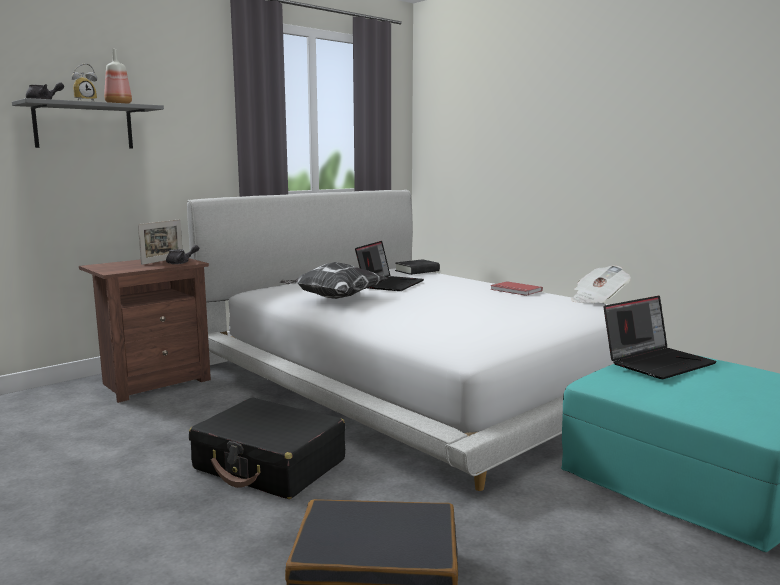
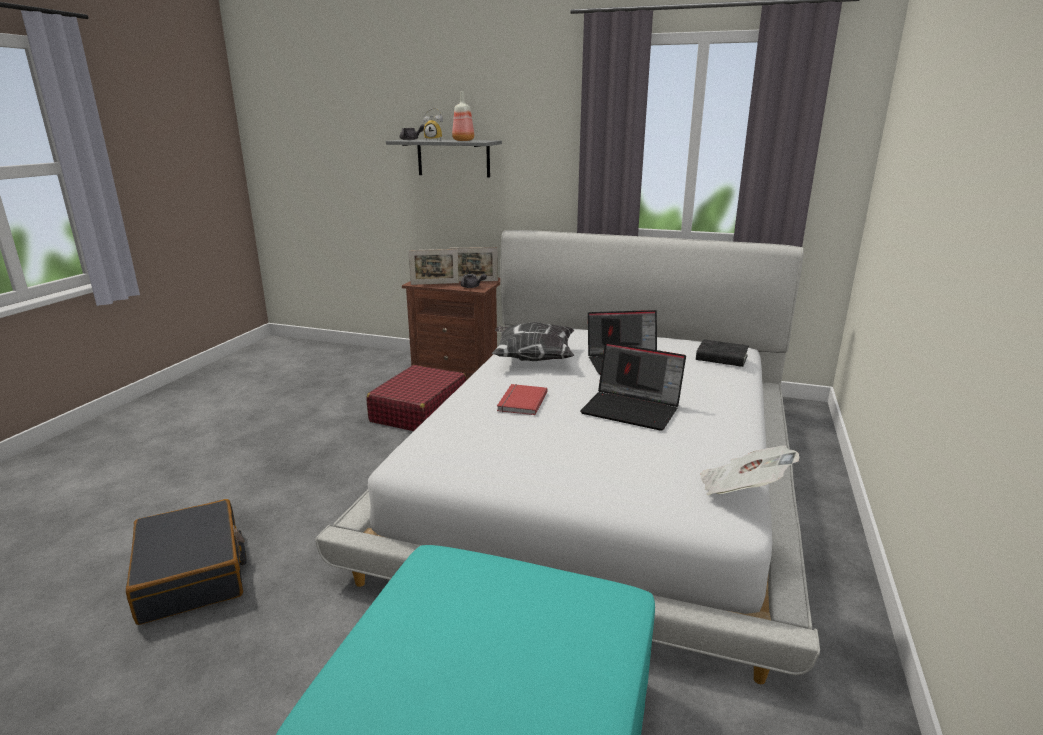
camera: 60 degrees right, 10 degrees up
black suitcase [189,398,345,499] -> none
red book [490,281,543,296] -> red book moved to [497,384,548,415]
laptop [604,296,717,379] -> laptop moved to [580,342,686,431]
none -> red suitcase [367,365,466,431]
none -> picture frame [408,249,459,285]

